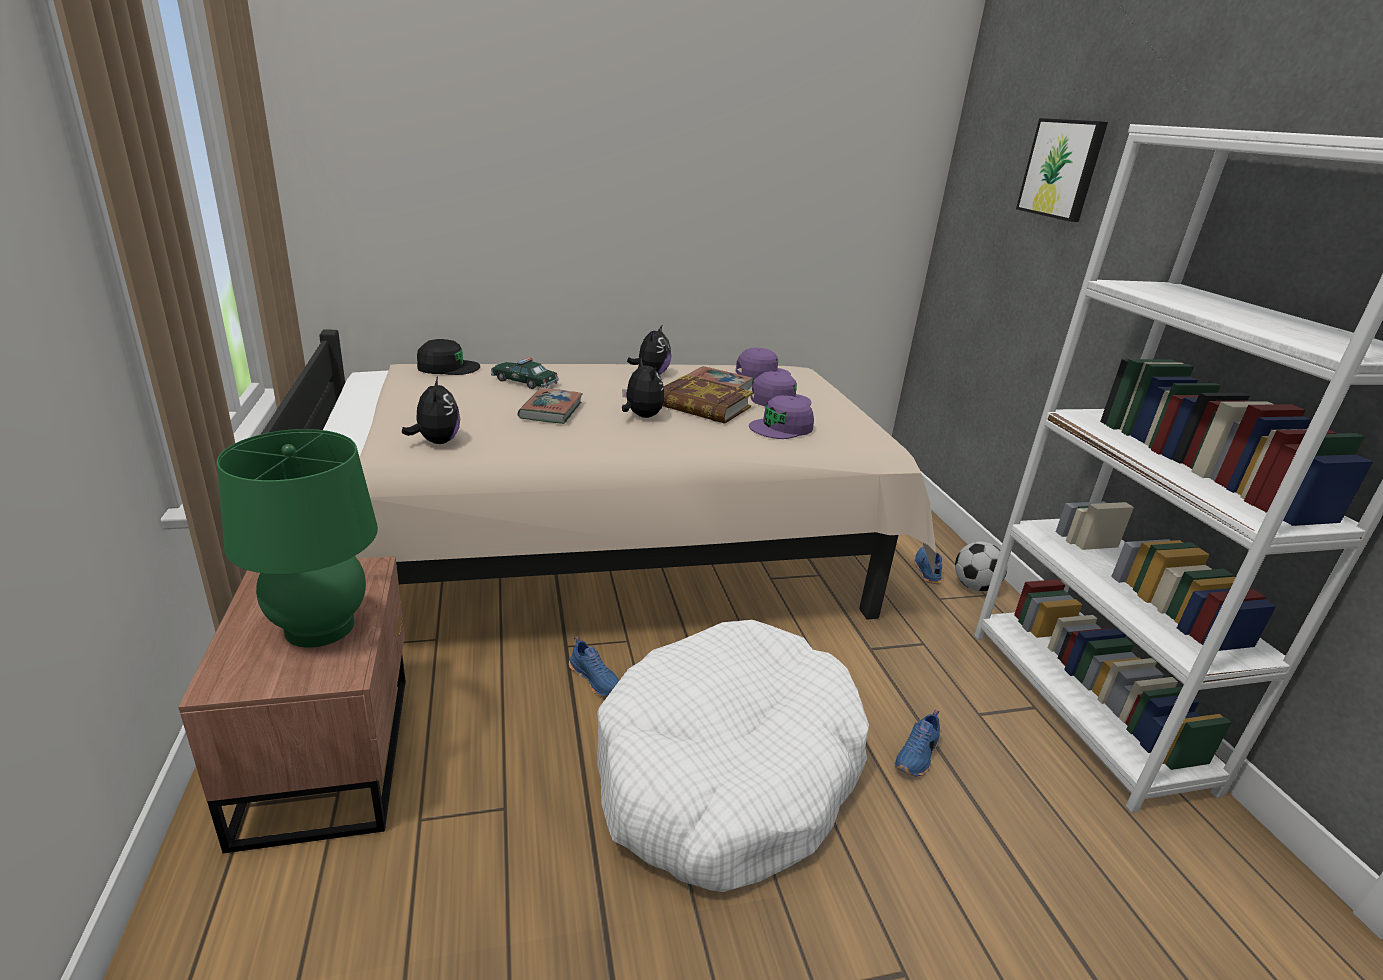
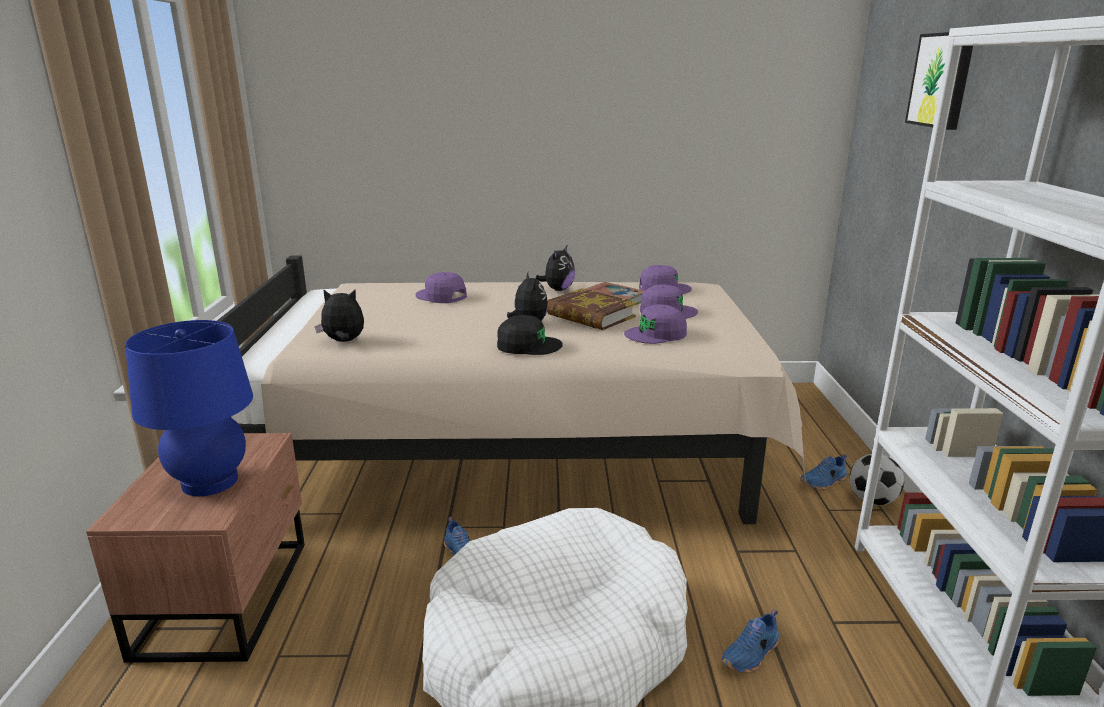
camera: 15 degrees right, 5 degrees down
green table lamp [217,429,378,648] -> blue table lamp [125,320,253,496]
plush toy [402,376,460,444] -> plush toy turned 90 degrees counterclockwise [315,289,364,342]
black cap [417,339,480,375] -> black cap moved to [497,315,563,355]
toy car [490,357,559,389] -> purple cap [415,272,467,303]
book [518,388,583,424] -> none
blue shoe [914,546,942,584] -> blue shoe turned 135 degrees counterclockwise [800,454,847,490]

